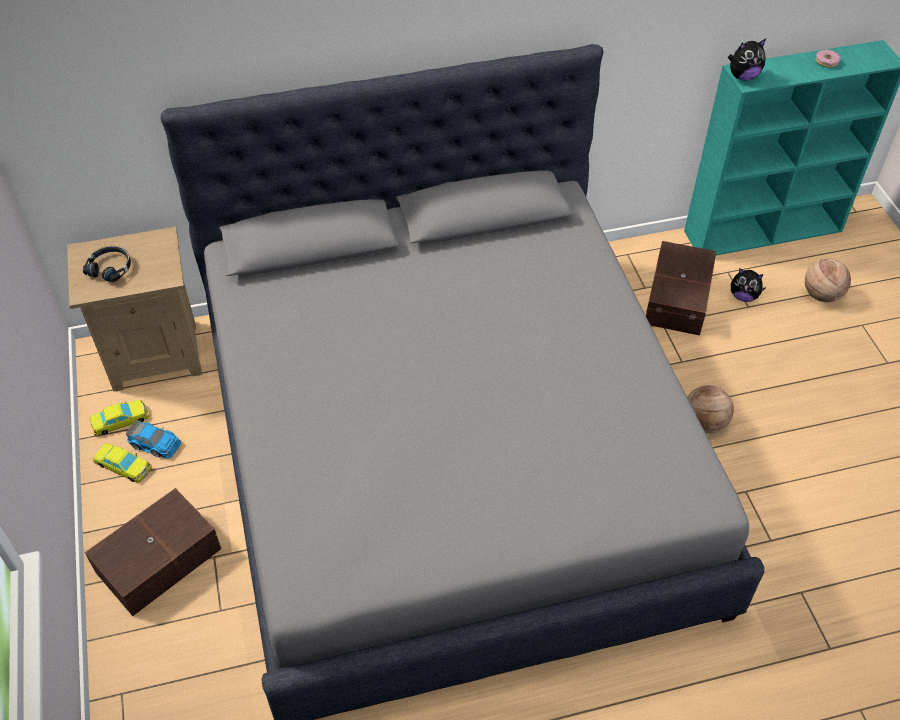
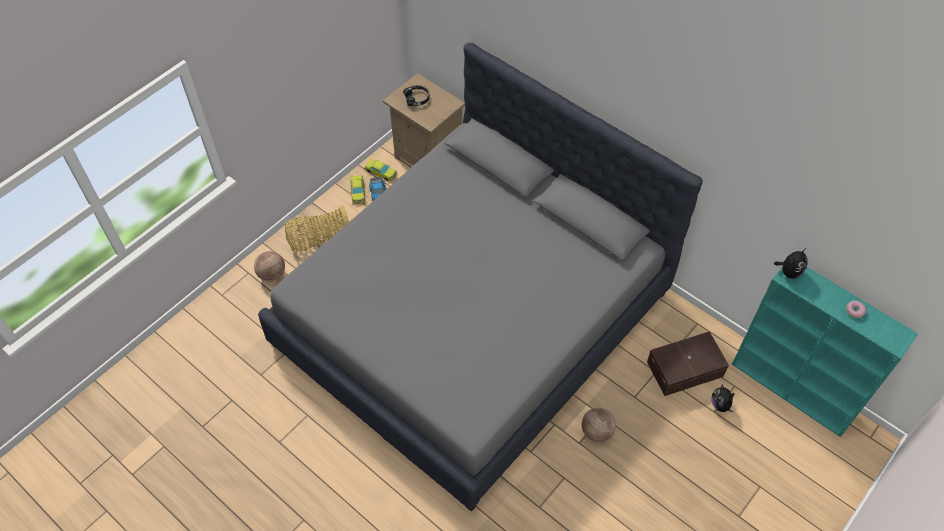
camera: 55 degrees right, 5 degrees up
brown storage box [85,488,221,616] -> basket [285,205,349,252]
plush toy [728,39,766,80] -> plush toy turned 90 degrees counterclockwise [774,248,807,279]
basketball [805,258,851,302] -> basketball moved to [254,251,285,282]

